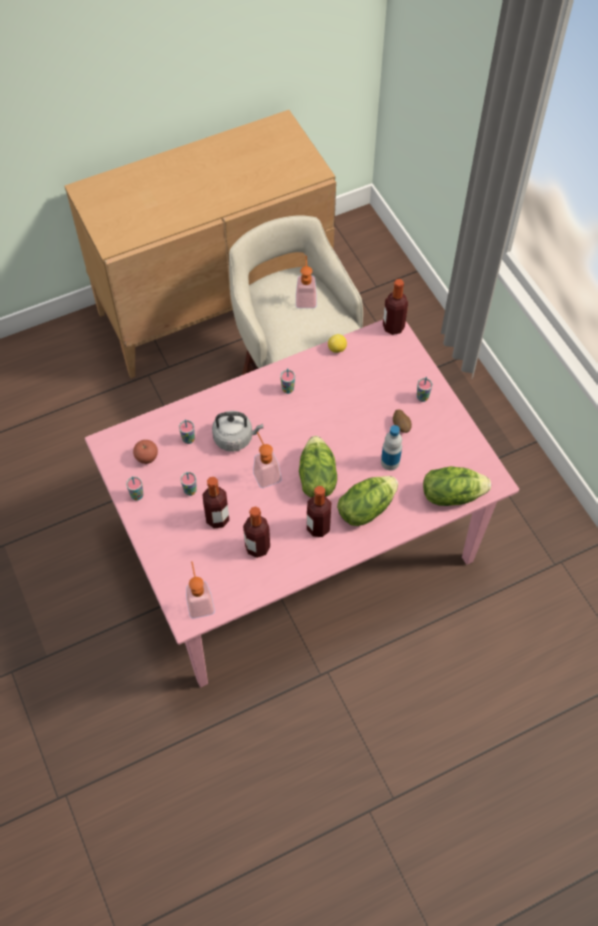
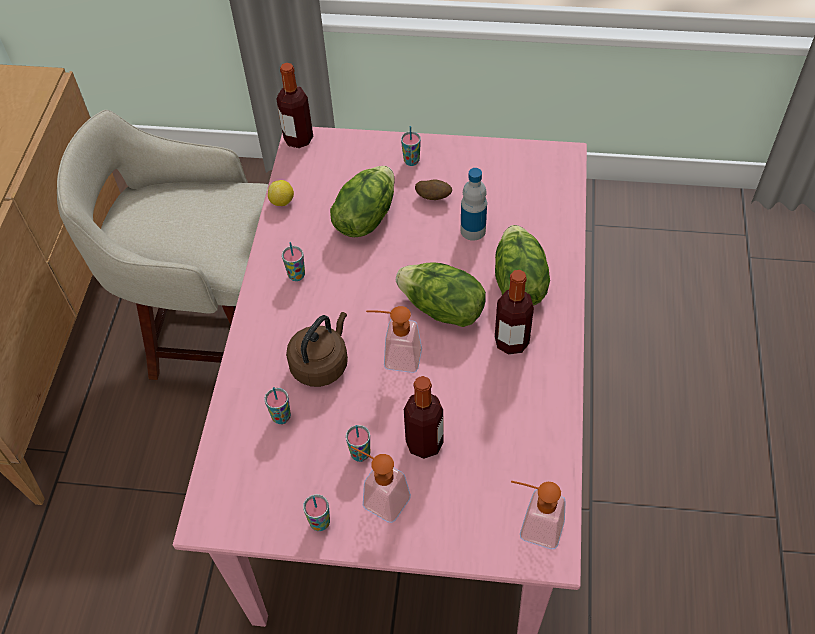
camera: 55 degrees left, 5 degrees down
apple [133,440,158,464] -> none
grey kettle [212,411,263,452] -> brown kettle [286,312,348,387]
bottle [243,506,270,558] -> none
soap dispenser [296,255,317,308] -> soap dispenser moved to [351,446,411,523]
lettuce [423,466,491,506] -> lettuce moved to [330,166,395,237]

